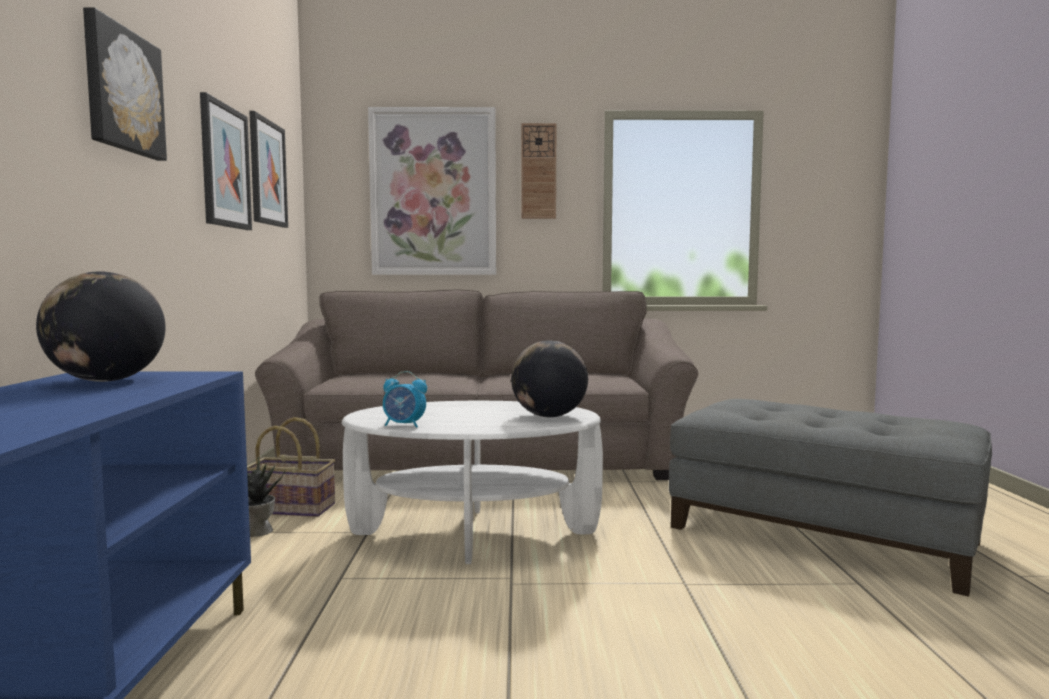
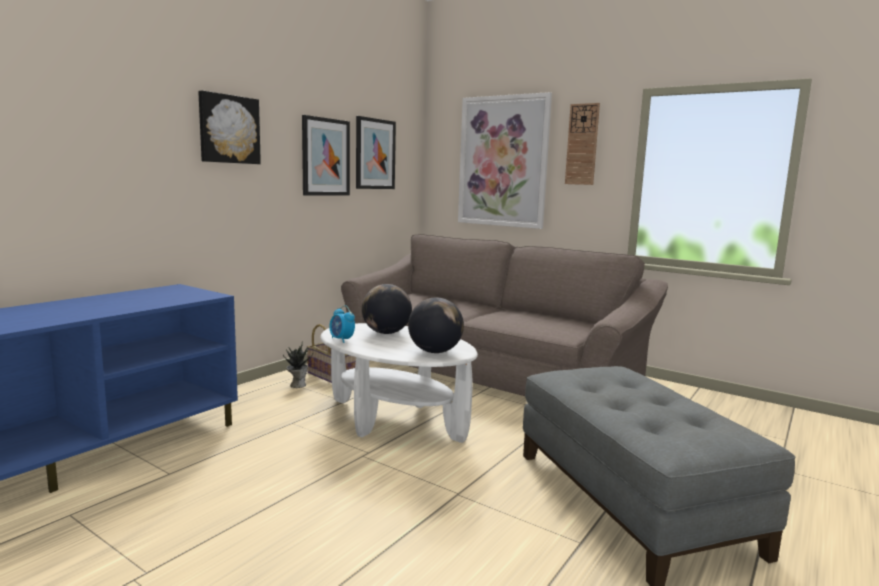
camera: 35 degrees right, 5 degrees up
globe [36,271,165,382] -> globe moved to [362,284,412,334]

